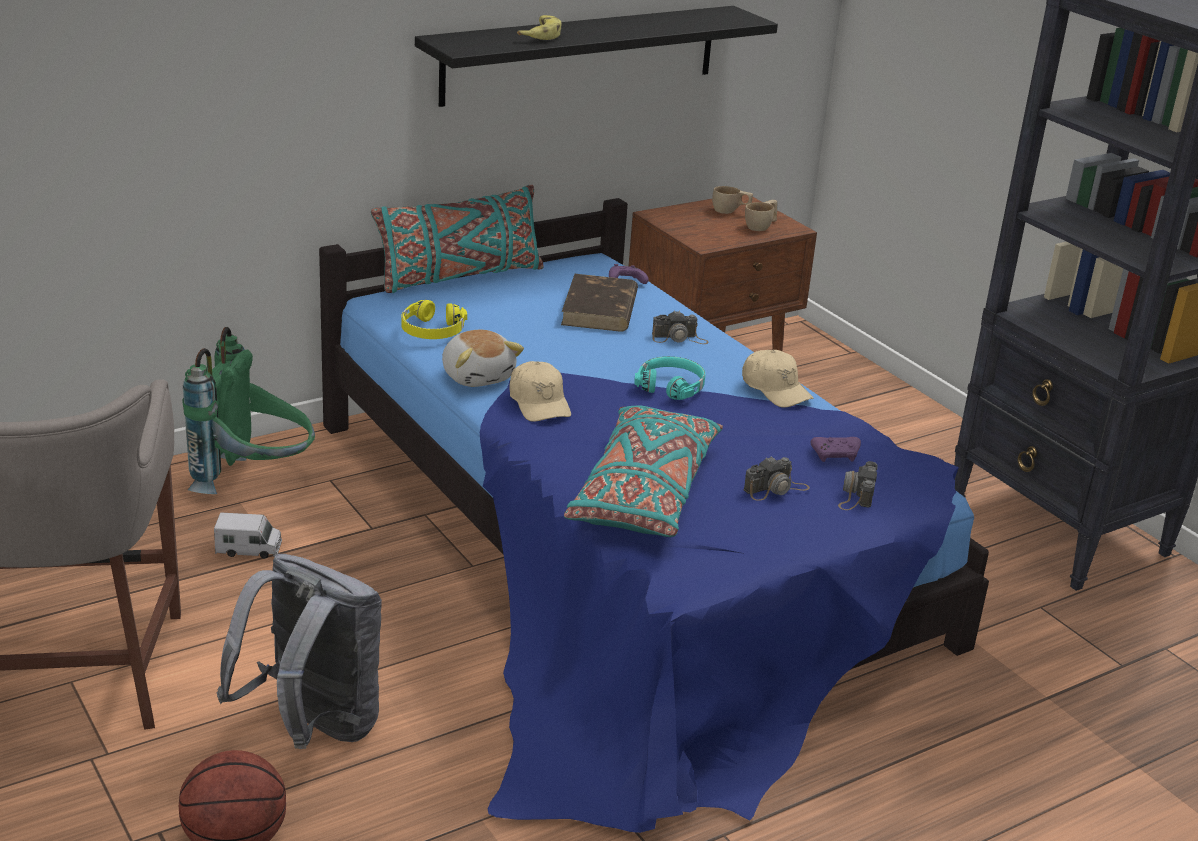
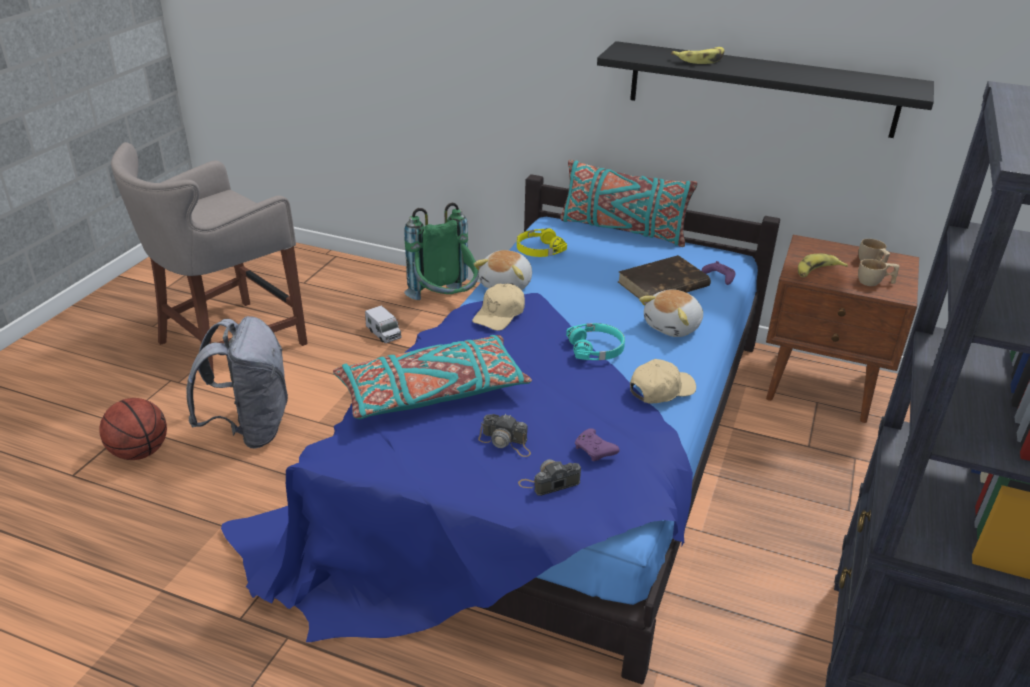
camera: 55 degrees right, 5 degrees up
camera [652,311,709,344] -> plush toy [639,289,703,337]
beige cap [742,350,813,408] -> beige cap turned 135 degrees counterclockwise [630,359,696,404]
none -> banana [798,254,848,277]

